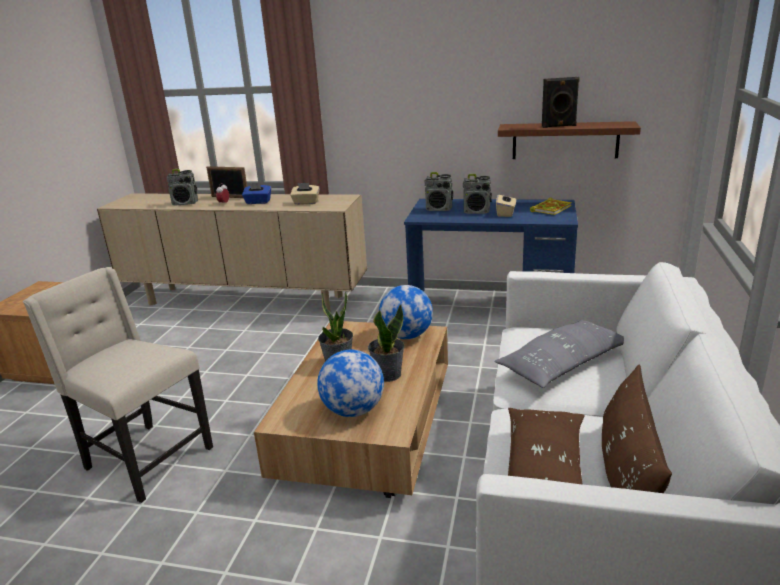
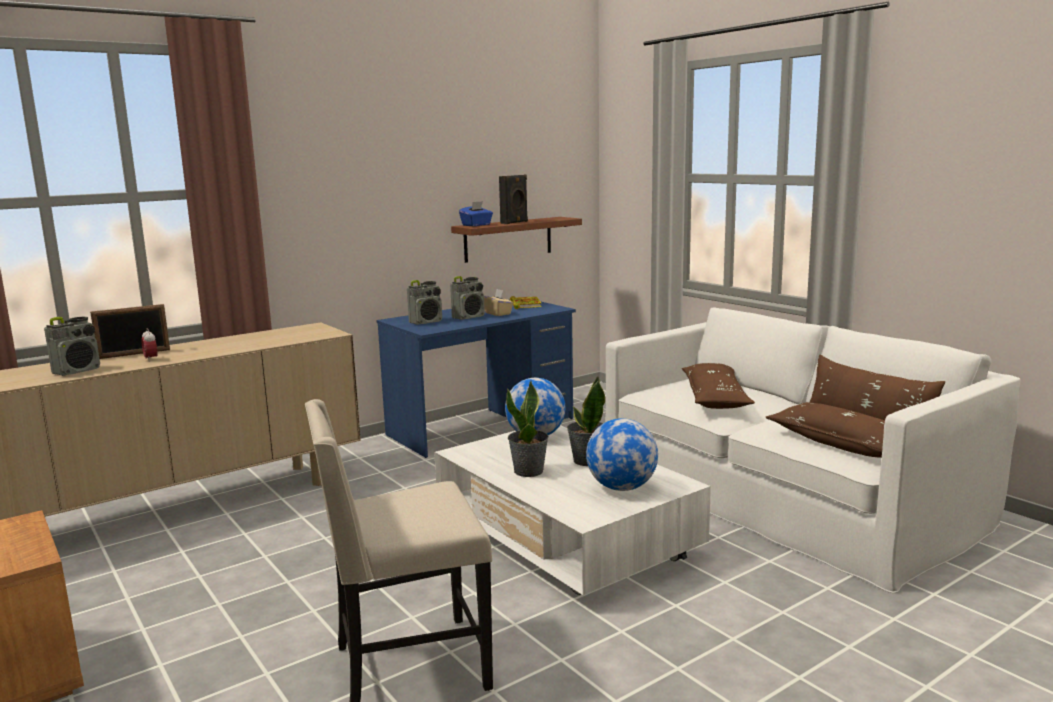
camera: 50 degrees left, 10 degrees down
blue tissue box [242,183,271,204] -> blue tissue box moved to [459,201,493,226]
brown coffee table [254,321,448,498] -> white coffee table [434,425,711,595]
beige tissue box [290,183,320,205] -> none
grey pillow [494,319,624,388] -> brown pillow [682,363,755,409]

